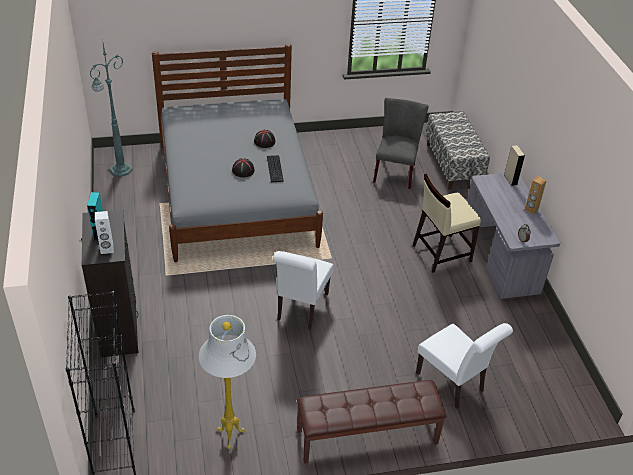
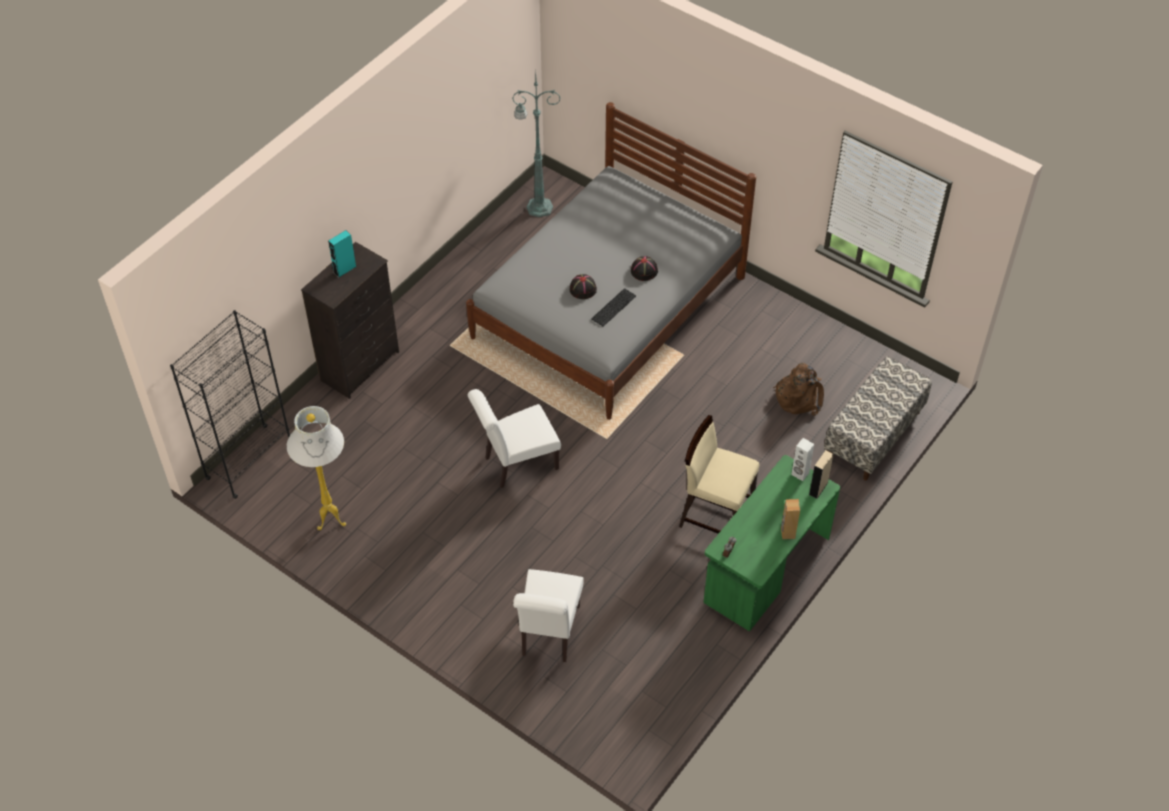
camera: 50 degrees right, 10 degrees up
white speaker [95,211,114,254] -> white speaker moved to [791,438,814,481]
brown bench [297,380,446,464] -> none
grey chair [373,98,429,189] -> brown backpack [773,363,824,416]
grey desk [467,173,561,299] -> green desk [704,455,840,632]

